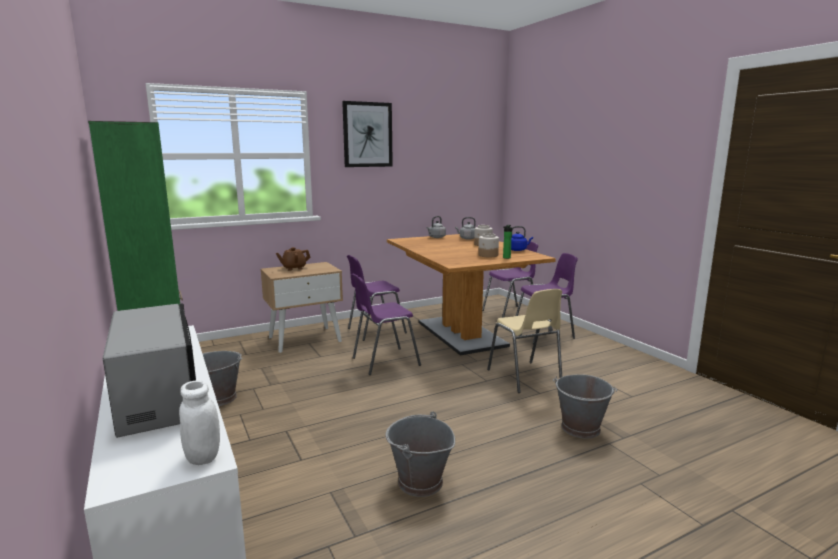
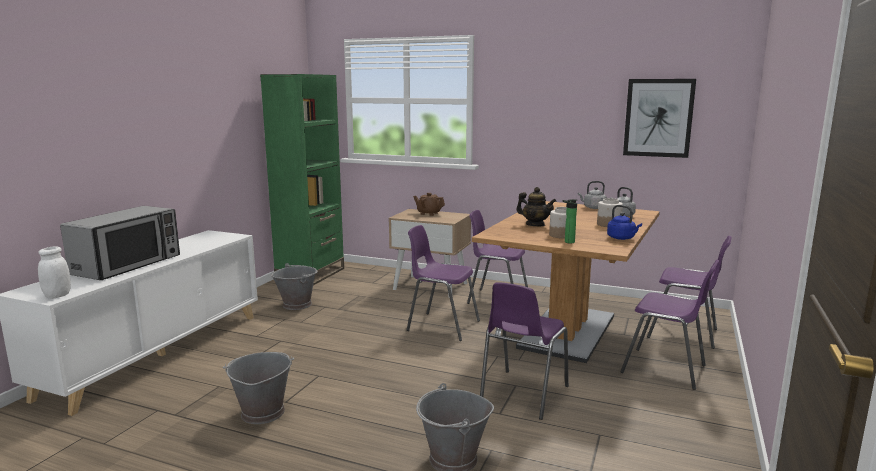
camera: 50 degrees right, 0 degrees up
picture [342,101,393,167] -> picture moved to [623,79,696,158]
beige chair [487,289,562,393] -> purple chair [480,282,569,420]
none -> teapot [516,187,556,226]

